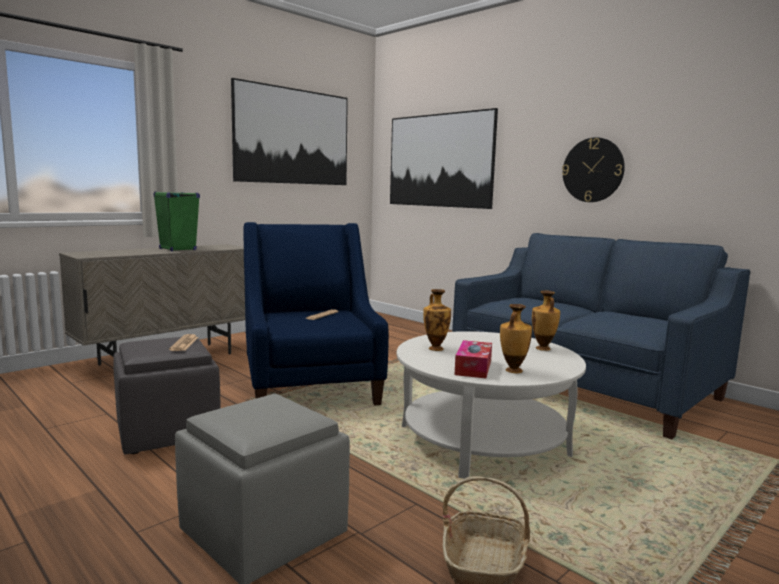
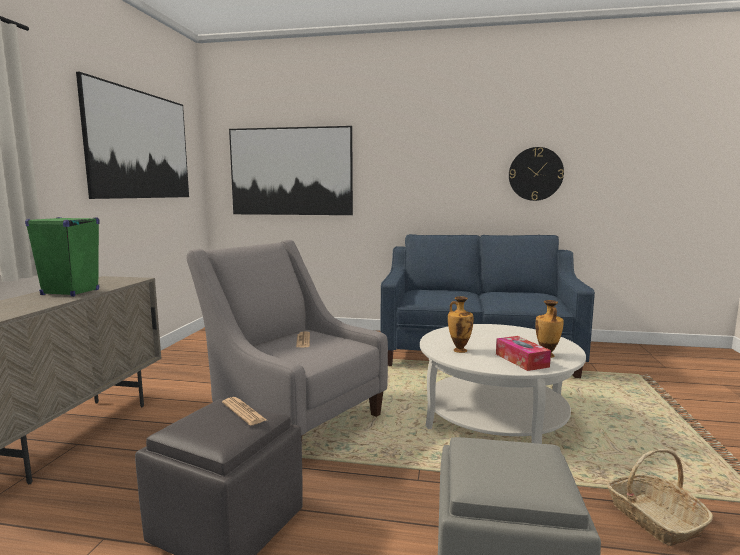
camera: 35 degrees left, 0 degrees up
blue armchair [243,222,389,405] -> grey armchair [186,240,388,440]
vase [532,290,560,351] -> none
wall clock [562,137,625,202] -> wall clock moved to [509,147,564,201]

